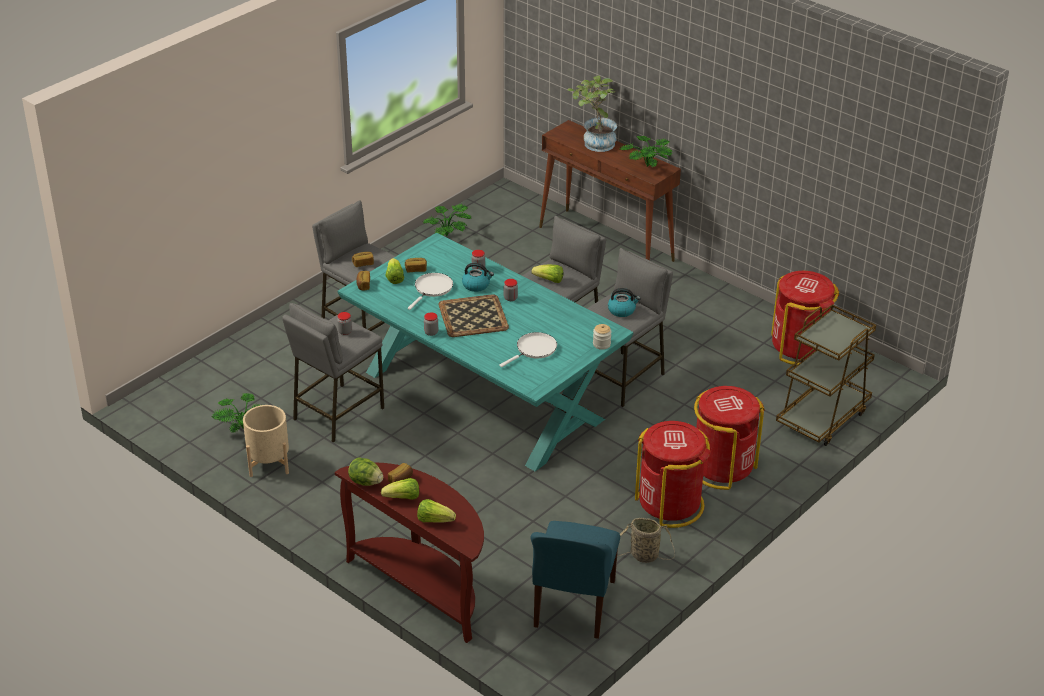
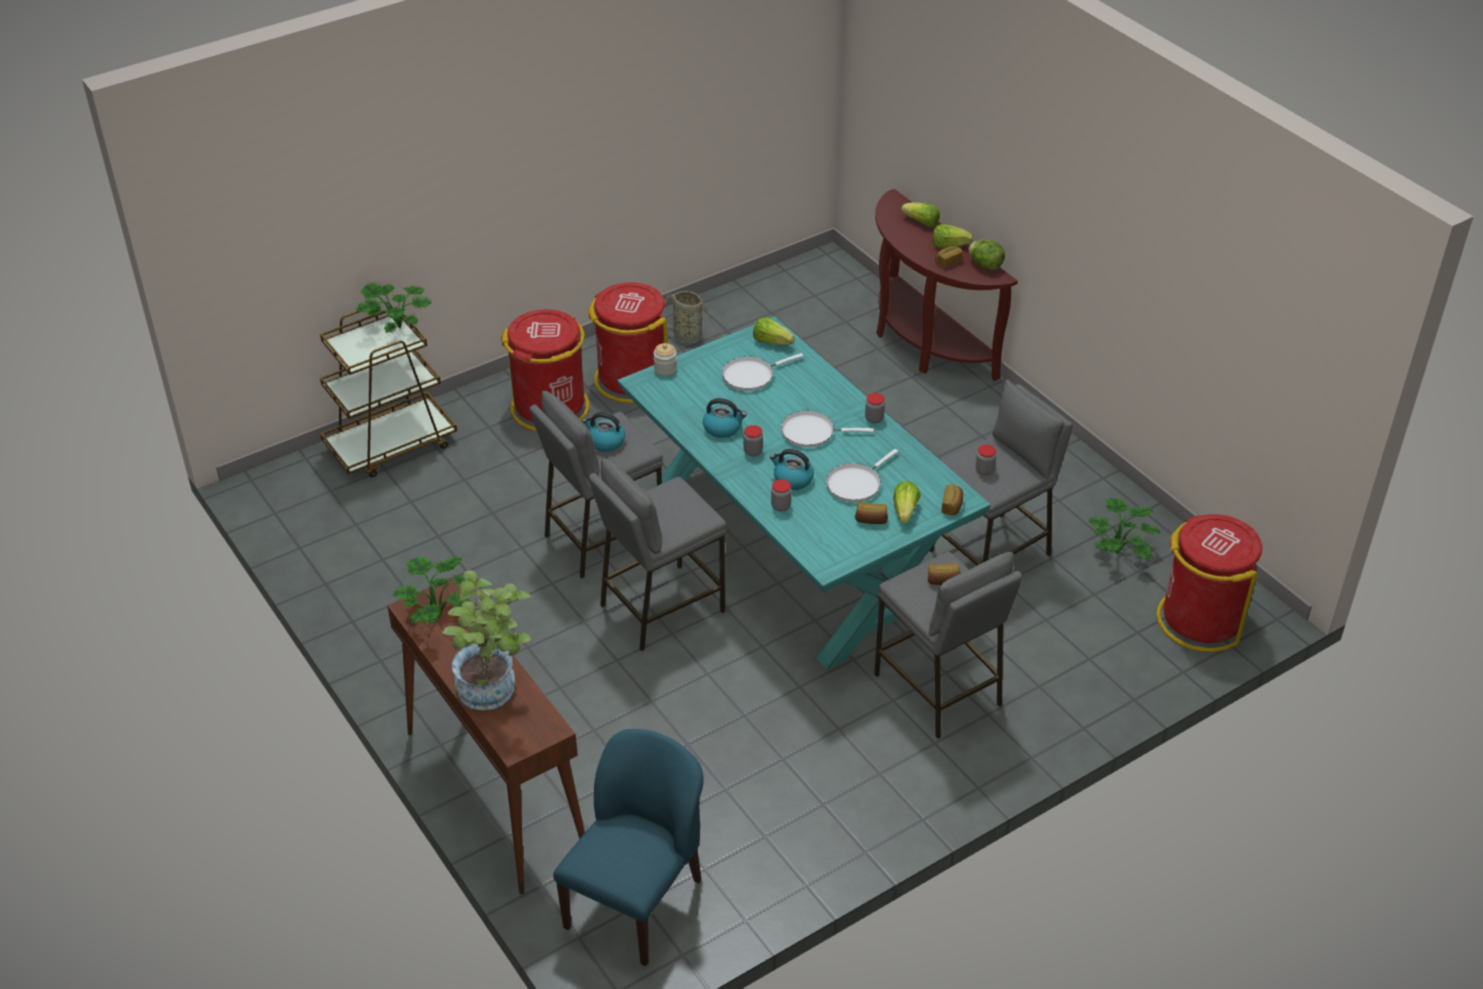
camera: 165 degrees left, 5 degrees up
beige planter [243,405,289,477] -> none
potted plant [423,204,472,237] -> potted plant moved to [356,282,431,333]
tray [438,294,509,337] -> white frying pan [781,411,874,447]
lettuce [531,265,563,283] -> lettuce moved to [753,317,795,345]
blue chair [531,521,620,639] -> blue chair moved to [553,729,704,966]
red trash can [771,271,839,365] -> red trash can moved to [1156,514,1262,652]
none -> kettle [703,398,747,438]

